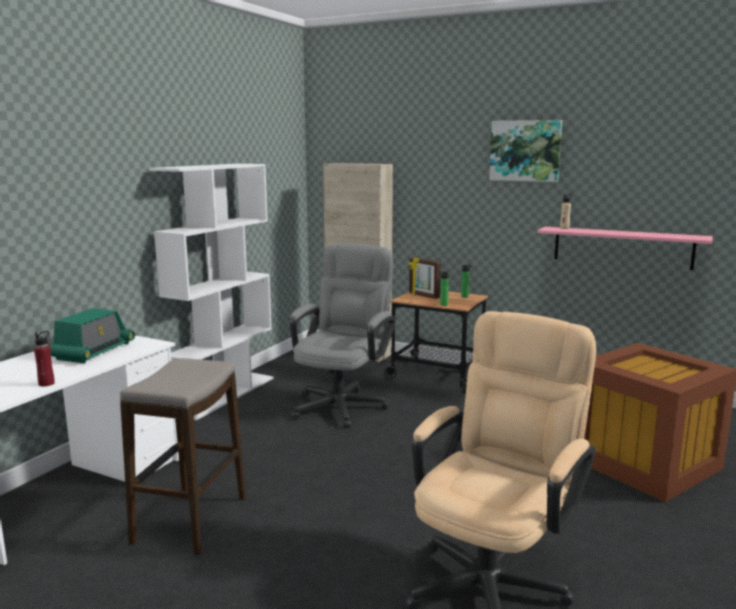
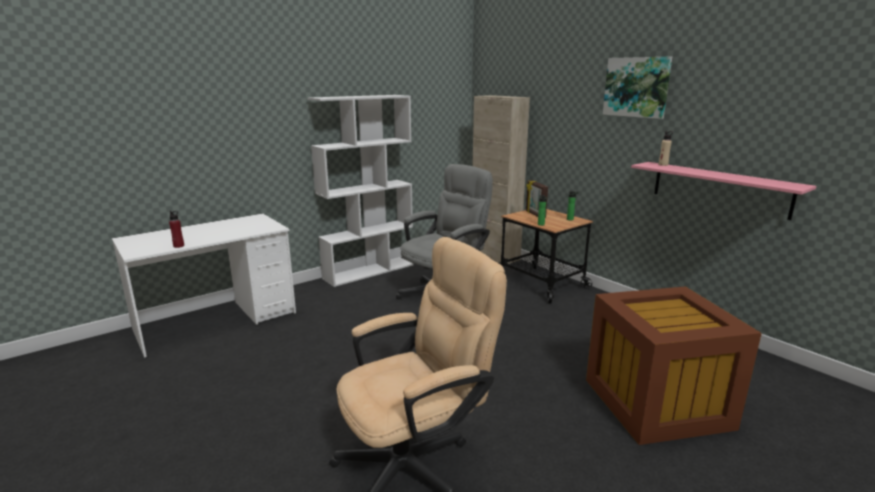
camera: 25 degrees right, 5 degrees up
radio [50,308,135,363] -> none
stool [120,358,246,555] -> none

